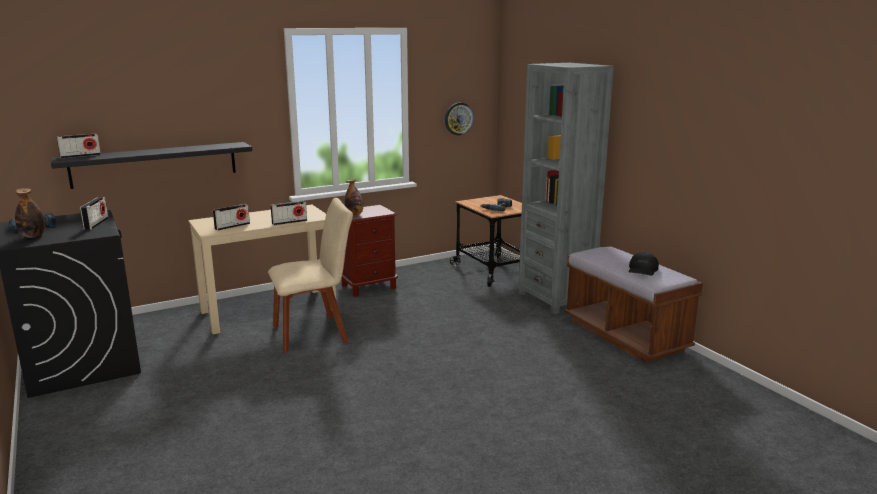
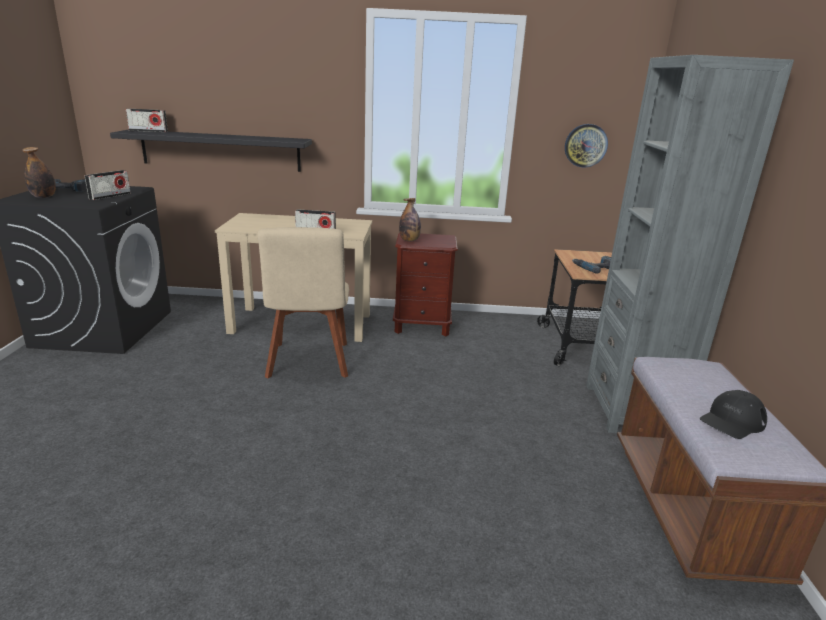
camera: 30 degrees right, 5 degrees up
radio [213,204,250,230] -> none
beige chair [268,198,353,353] -> beige chair turned 75 degrees clockwise [257,227,349,378]

